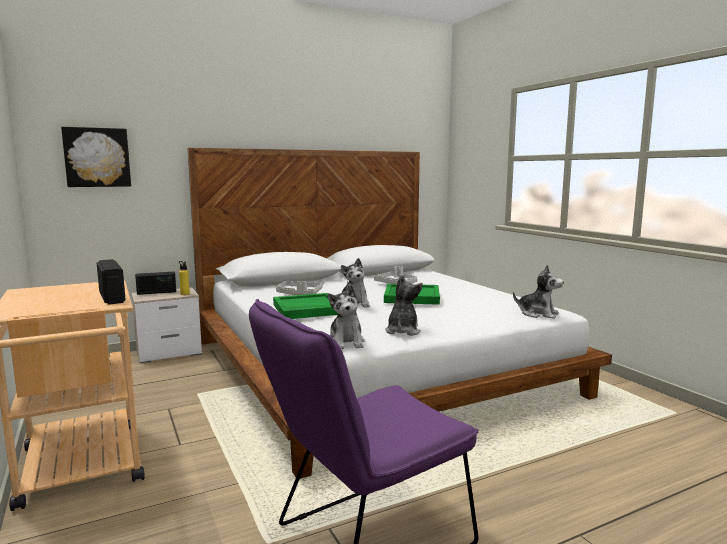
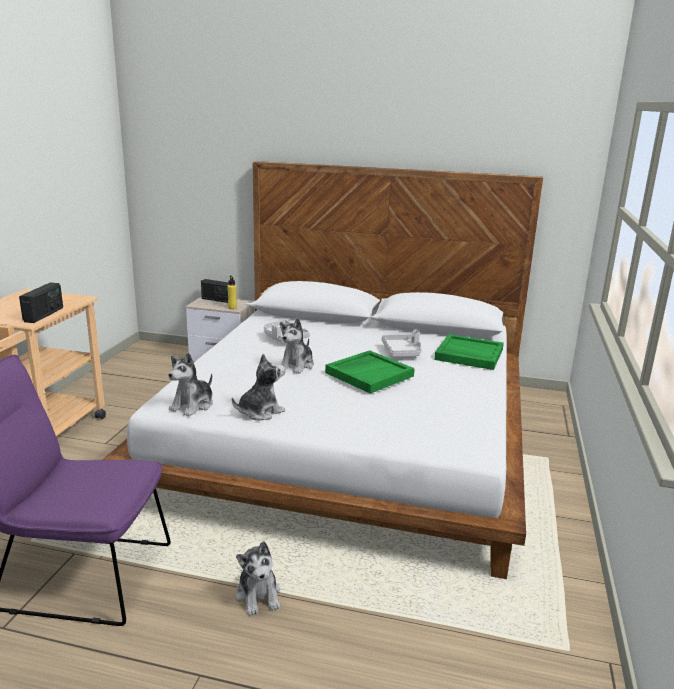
camera: 40 degrees right, 10 degrees up
picture [61,127,131,187] -> none
green tray [273,293,338,319] -> green tray moved to [434,334,504,370]
plush toy [513,265,564,319] -> plush toy moved to [236,541,280,616]

